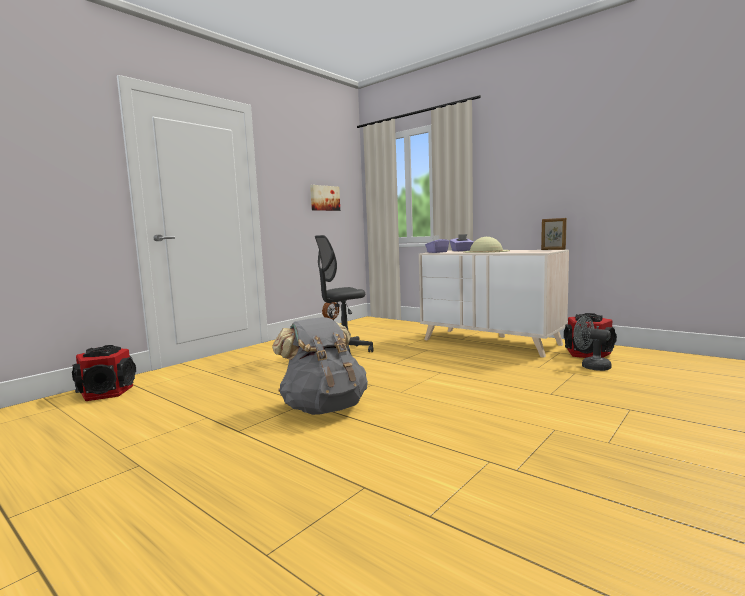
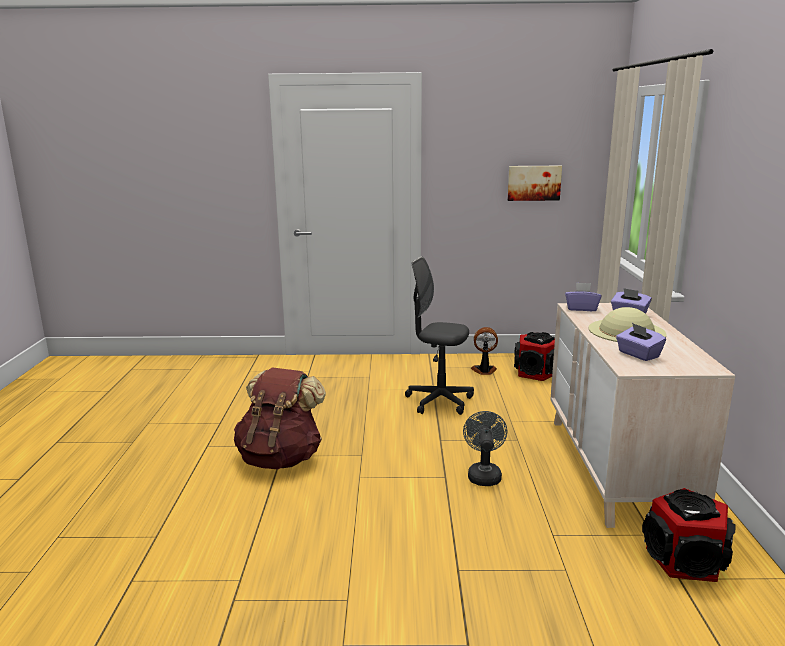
camera: 50 degrees right, 10 degrees up
speaker [72,345,136,401] -> speaker moved to [514,332,555,381]
grey backpack [272,317,368,415] -> brown backpack [234,368,326,470]
picture frame [541,218,567,250] -> none
grey fan [573,316,611,371] -> grey fan moved to [463,411,507,486]
none -> purple tissue box [616,323,666,361]

